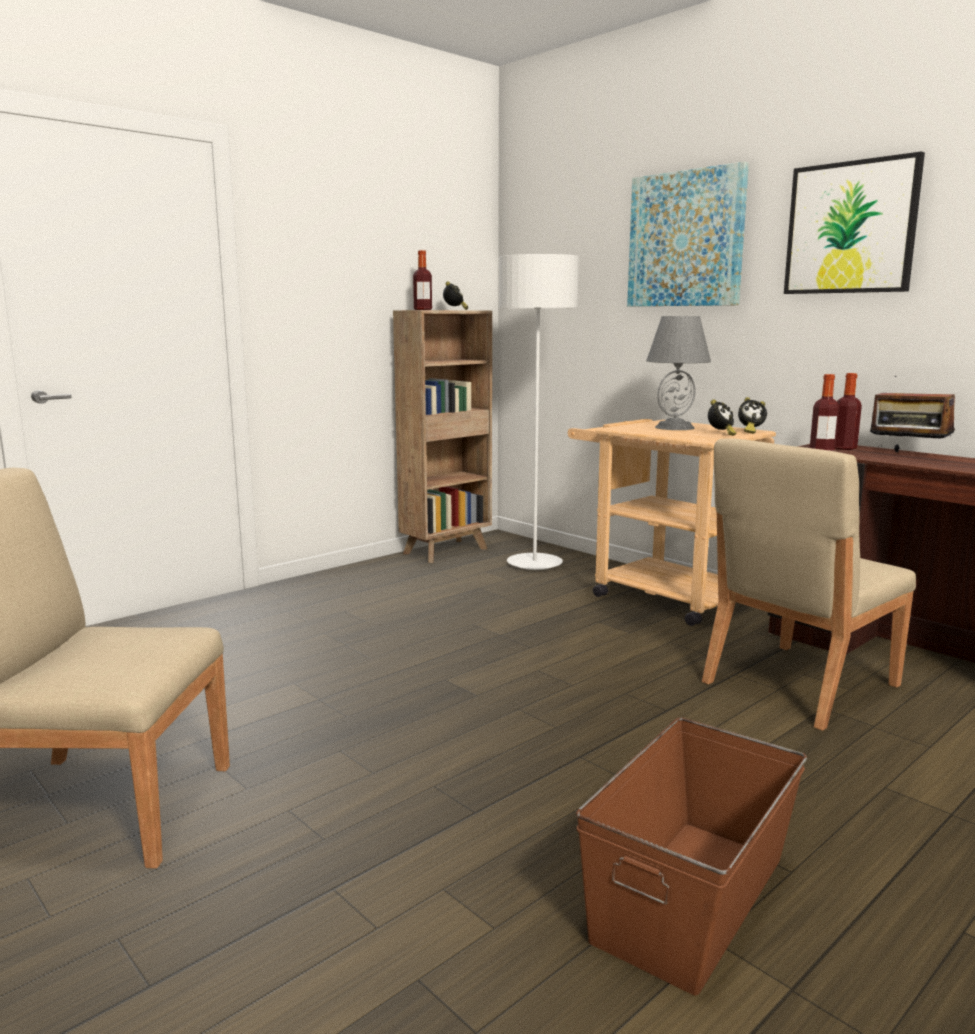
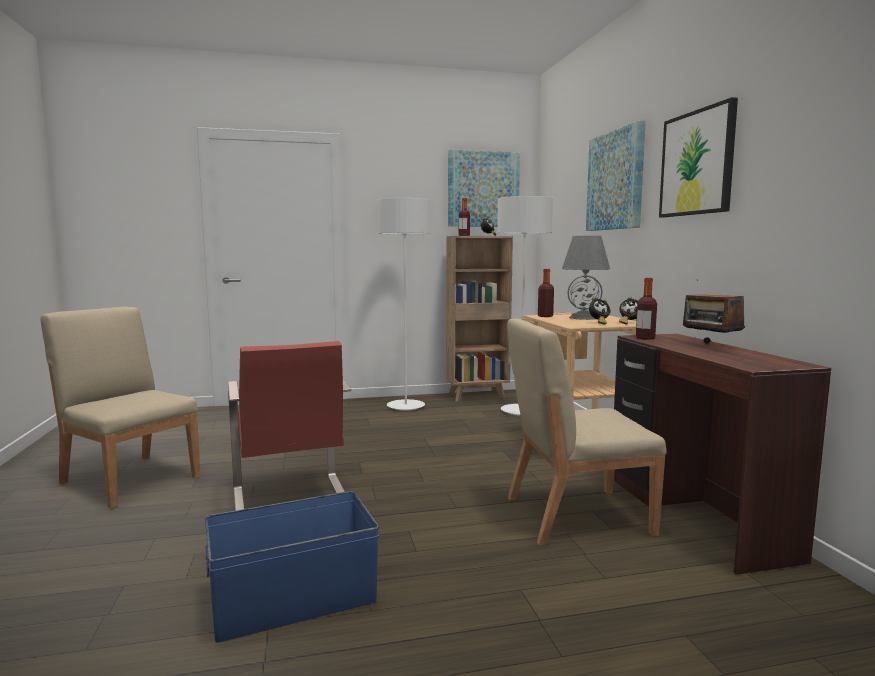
camera: 30 degrees right, 5 degrees down
brown storage box [576,717,807,996] -> blue storage box [205,491,379,643]
bottle [835,373,862,450] -> bottle moved to [538,269,554,317]
none -> red chair [228,341,351,510]
none -> white floor lamp [378,198,430,411]
none -> picture [448,149,520,227]

